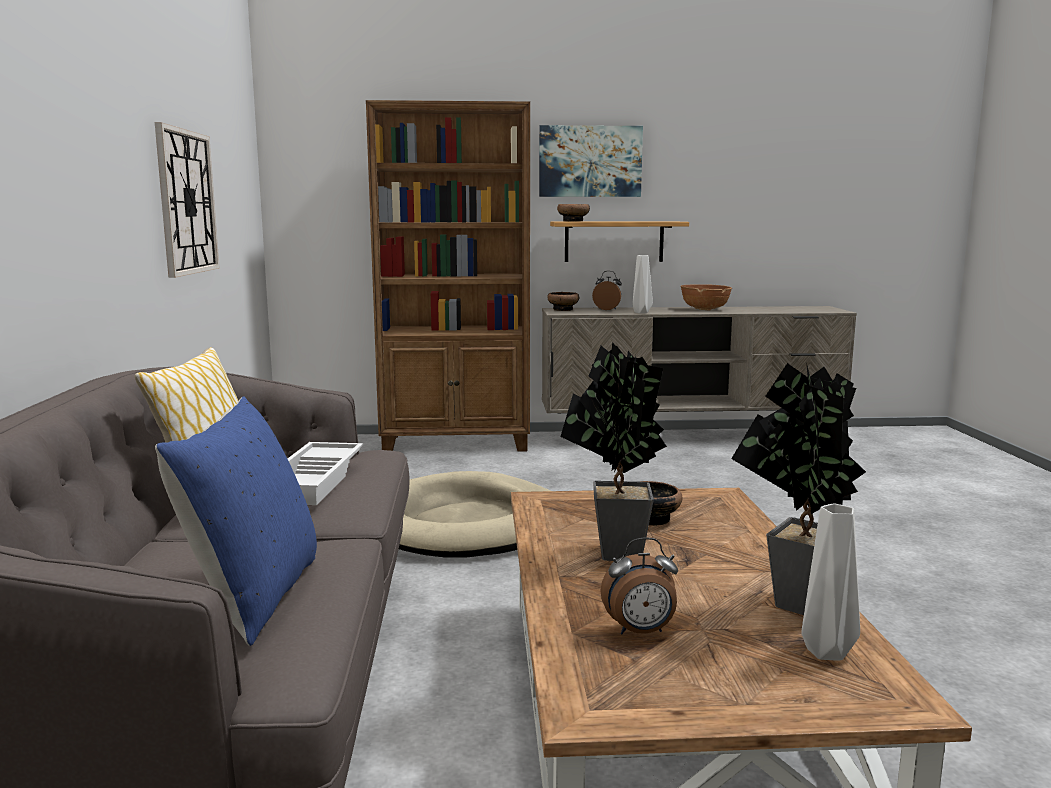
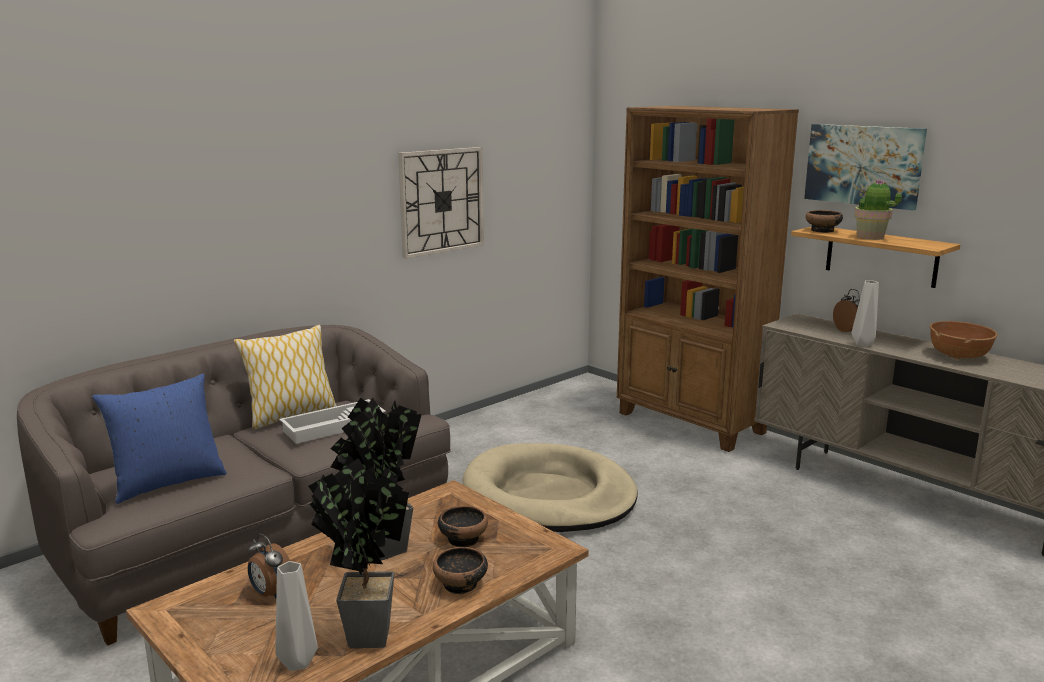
camera: 50 degrees right, 5 degrees up
bowl [547,292,579,311] -> bowl moved to [433,547,488,594]
none -> potted plant [854,179,902,240]

